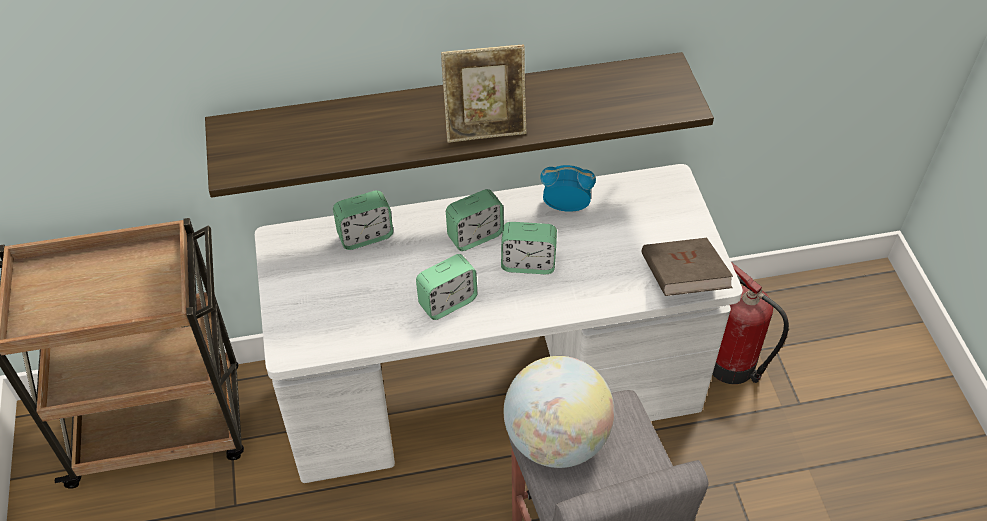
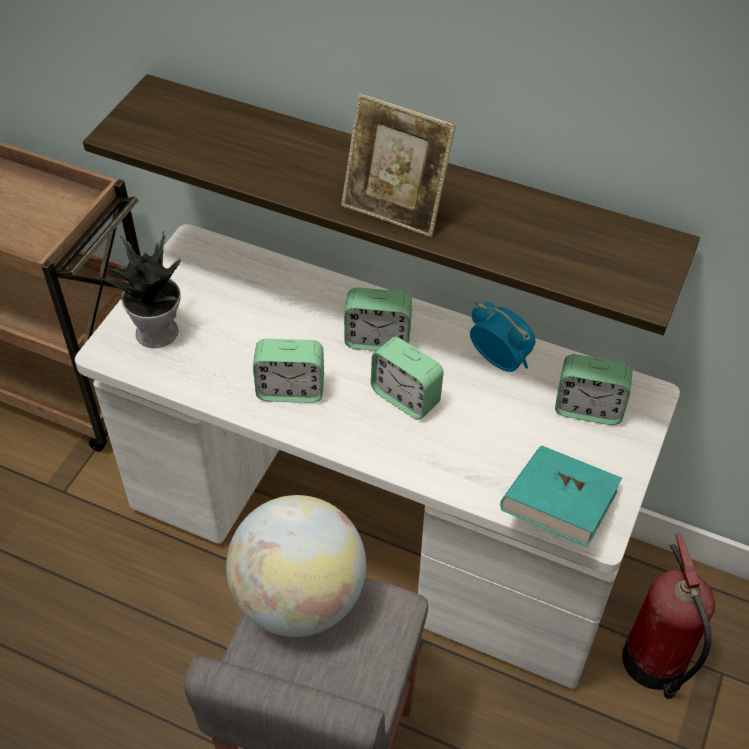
camera: 35 degrees right, 0 degrees up
alarm clock [333,190,393,250] -> alarm clock moved to [555,354,632,425]
brown book [642,238,733,296] -> turquoise book [500,446,622,547]
none -> potted plant [95,231,181,348]

